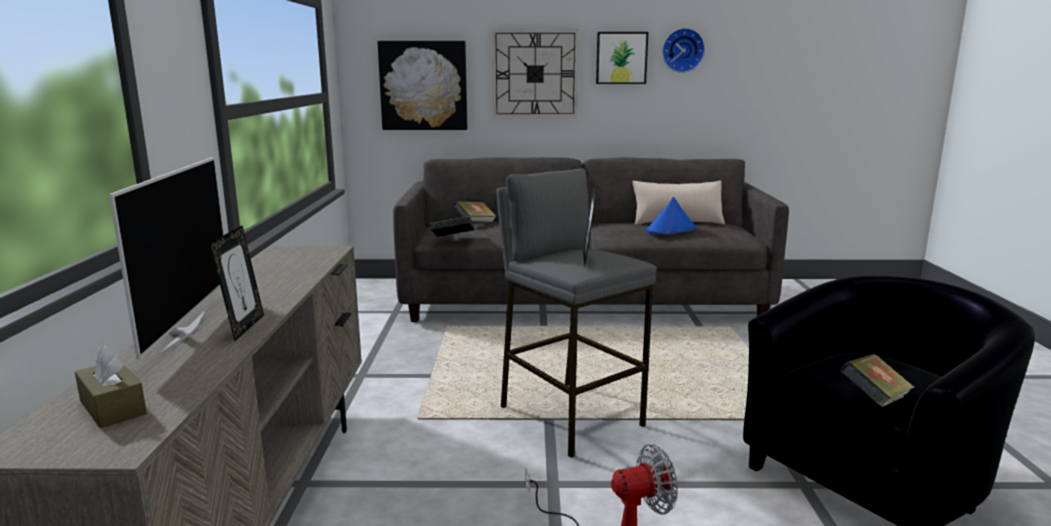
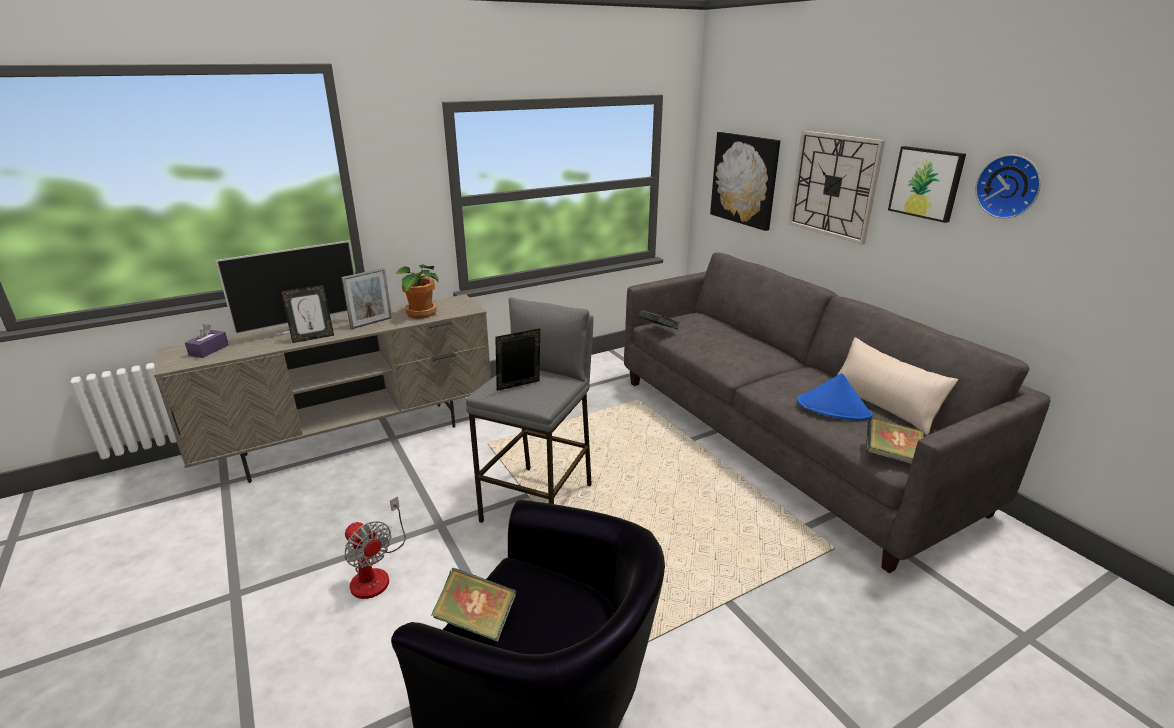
camera: 60 degrees right, 10 degrees up
brown tissue box [75,345,147,428] -> purple tissue box [185,324,229,358]
book [454,201,497,222] -> book moved to [866,417,923,464]
none -> picture frame [341,268,392,329]
none -> potted plant [396,264,439,319]

